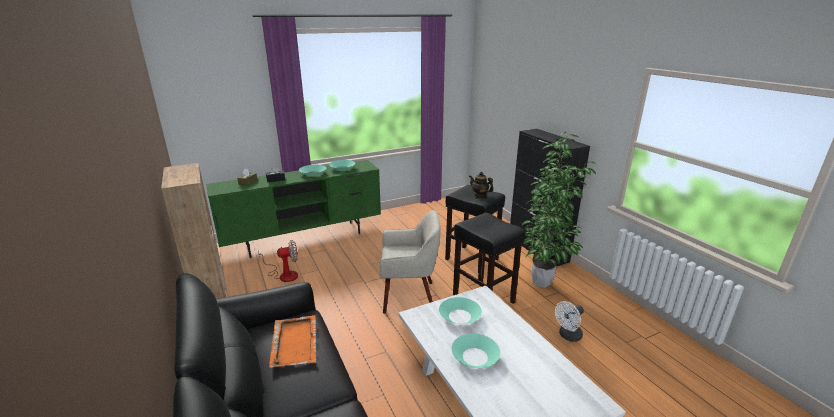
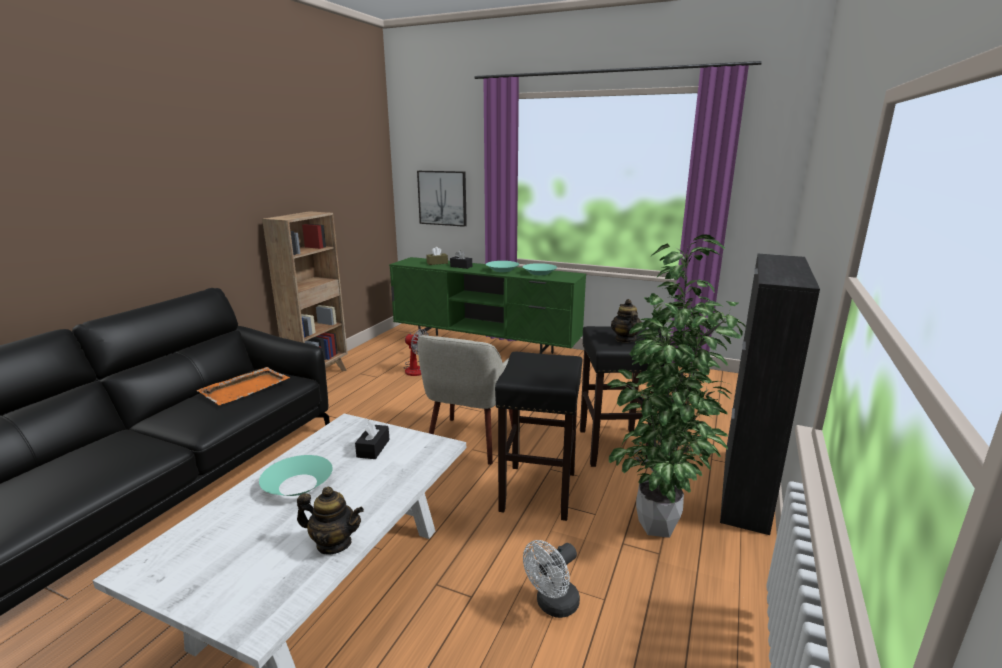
camera: 50 degrees right, 5 degrees down
beige armchair [380,210,441,314] -> beige armchair turned 60 degrees clockwise [418,335,512,465]
turquoise bowl [439,297,482,324] -> black tissue box [355,419,390,459]
white fan [555,301,584,342] -> white fan turned 60 degrees counterclockwise [523,540,580,618]
none -> teapot [297,487,364,555]
none -> picture [417,171,467,227]

